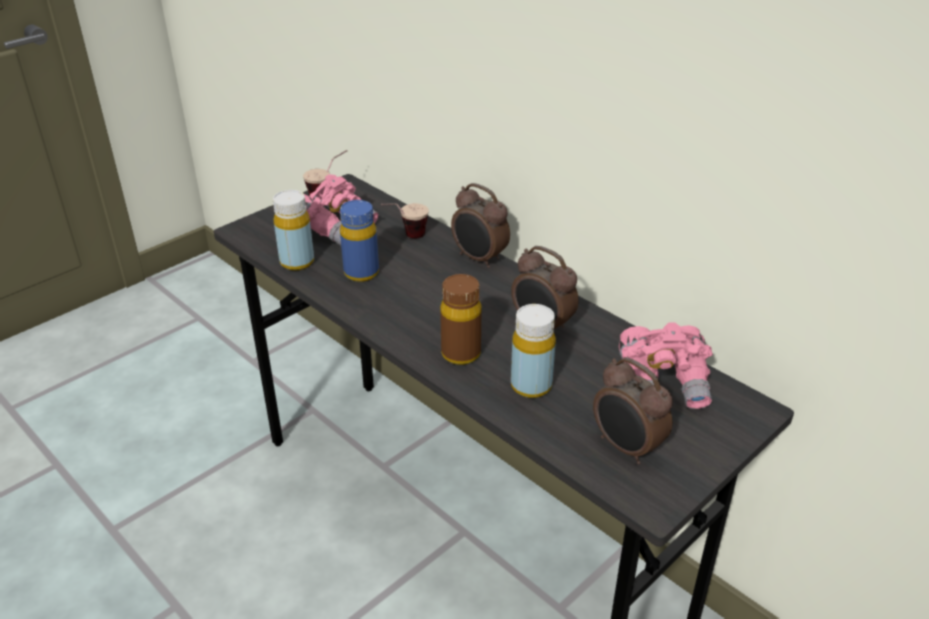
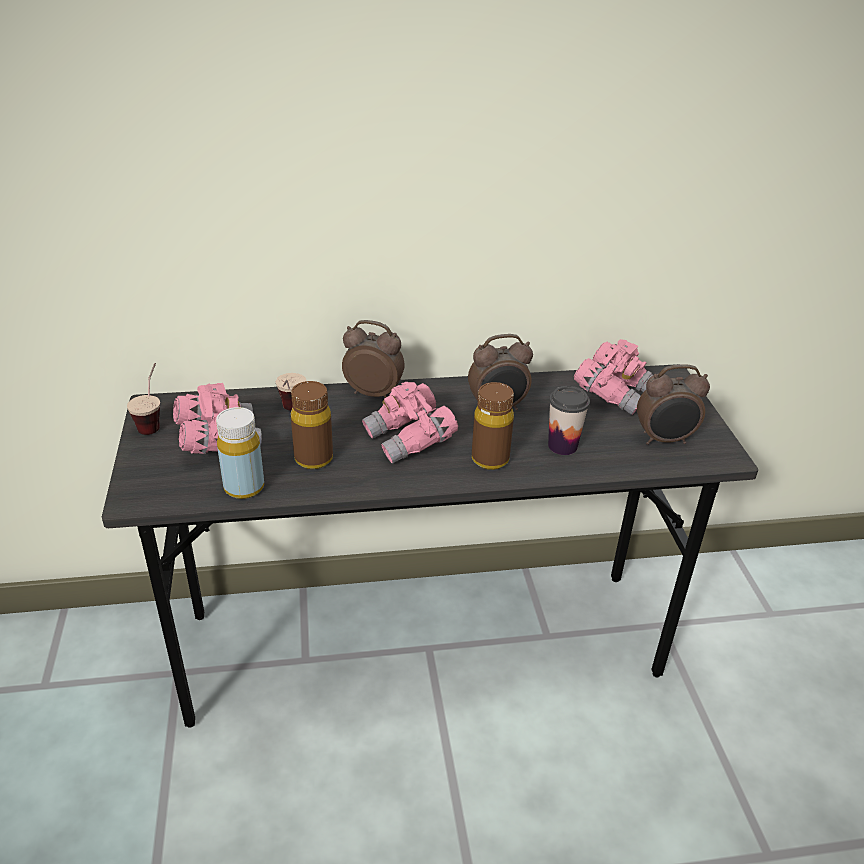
camera: 55 degrees left, 0 degrees up
blue bottle [340,200,379,282] -> brown bottle [291,381,333,469]
alarm clock [451,183,510,268] -> alarm clock turned 150 degrees counterclockwise [342,320,404,398]
yellow bottle [511,304,556,398] -> cup [548,386,590,455]
none -> pink binoculars [362,382,458,464]

